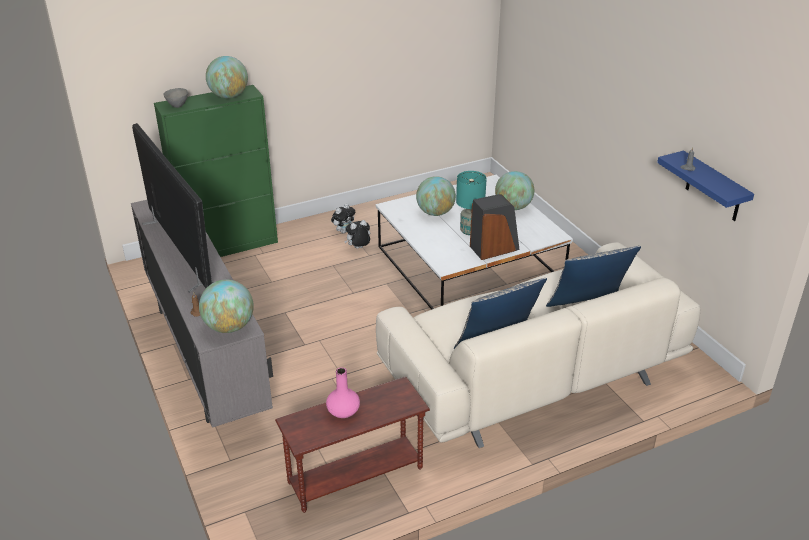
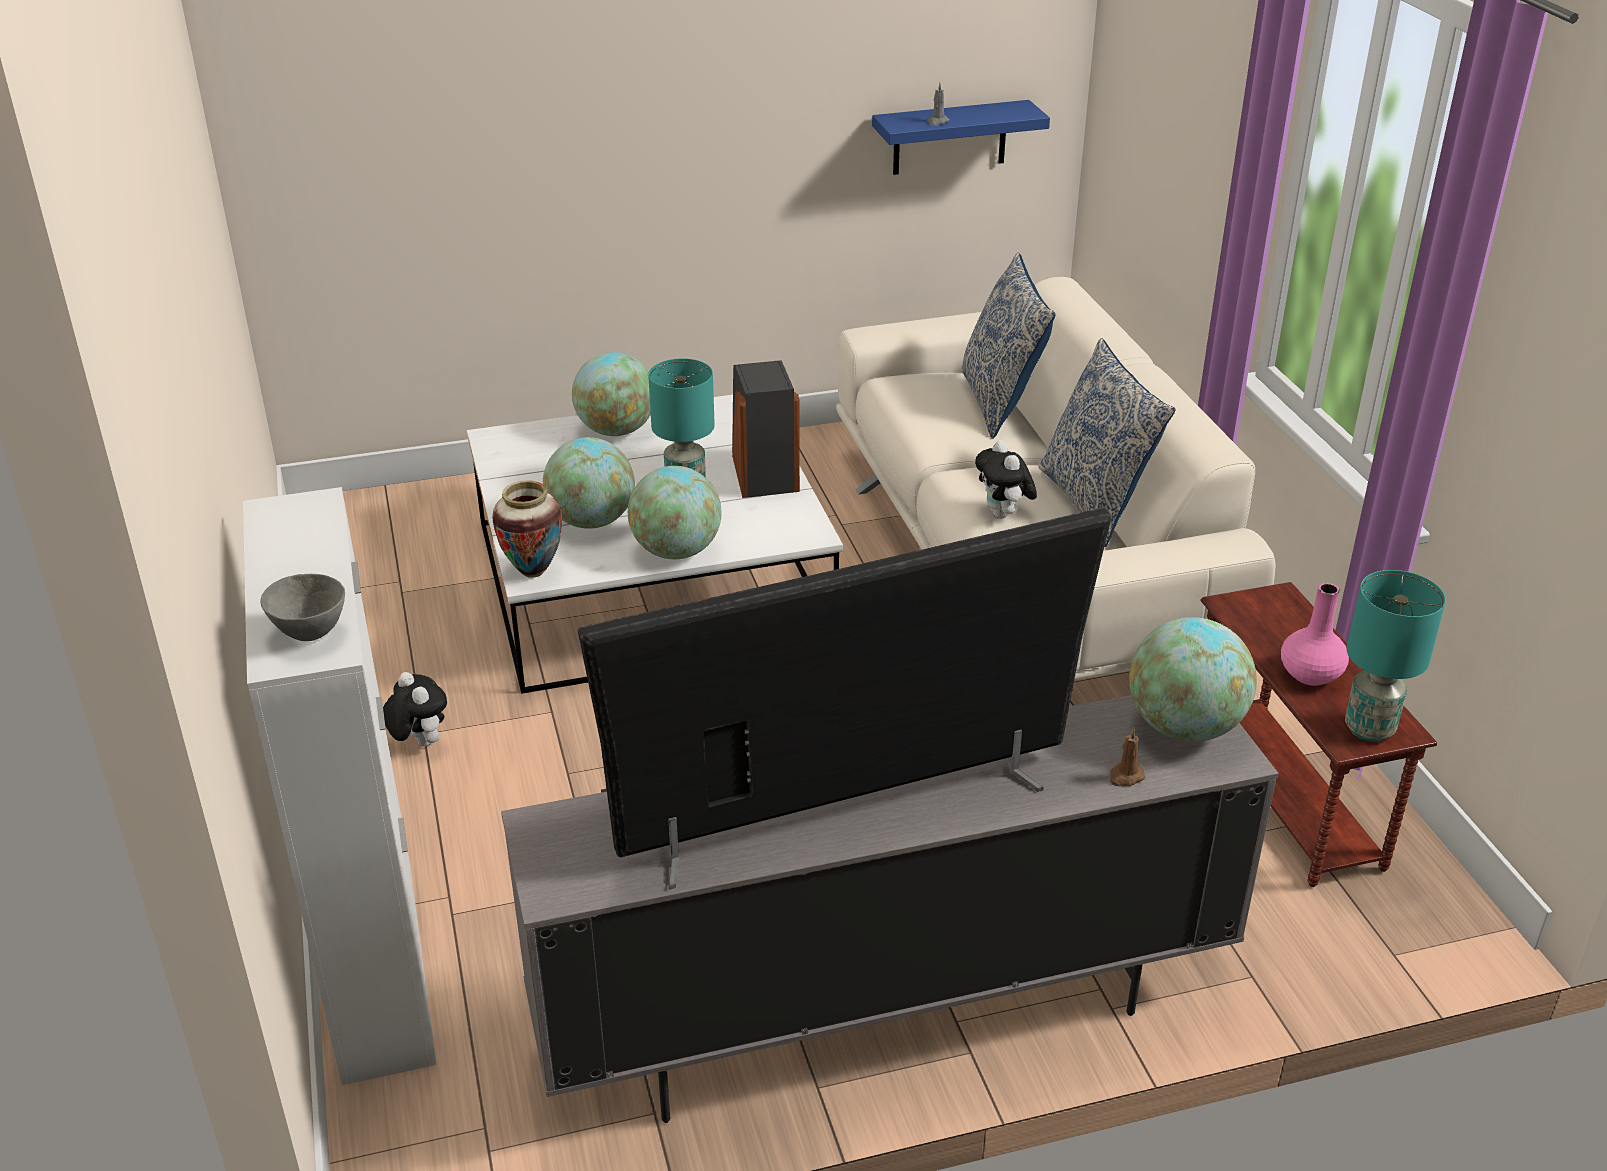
camera: 80 degrees left, 0 degrees up
green cabinet [154,85,278,257] -> white cabinet [243,487,437,1085]
globe [206,56,248,98] -> globe moved to [628,466,721,559]
plush toy [344,220,370,249] -> plush toy moved to [975,440,1037,519]
none -> vase [492,480,562,578]
none -> turquoise table lamp [1345,570,1446,742]

